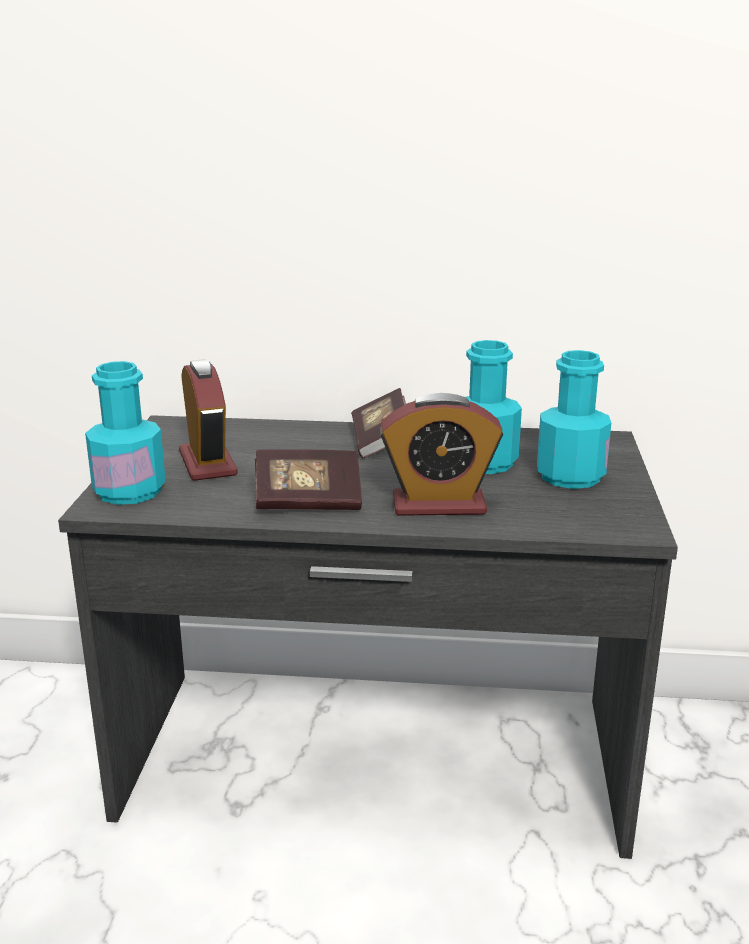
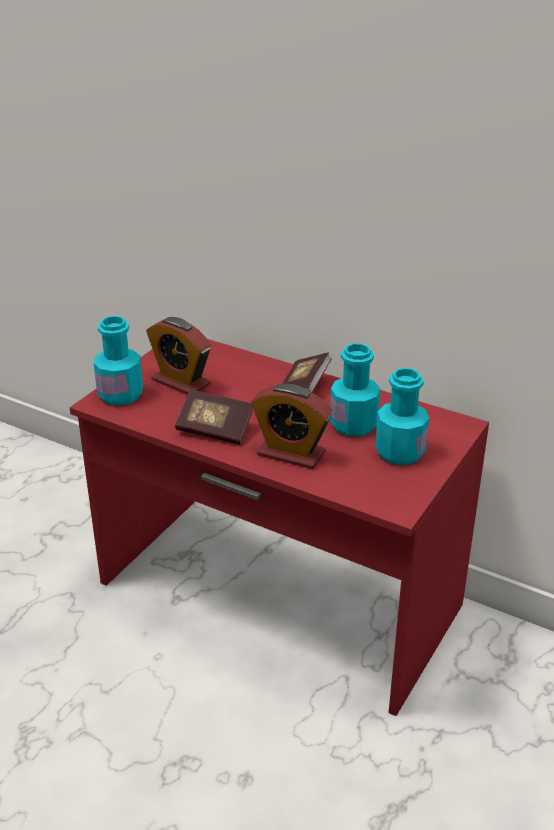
camera: 25 degrees right, 10 degrees up
grey desk [58,415,678,859] -> red desk [70,339,489,716]
alarm clock [179,359,238,481] -> alarm clock turned 120 degrees clockwise [146,317,211,395]

